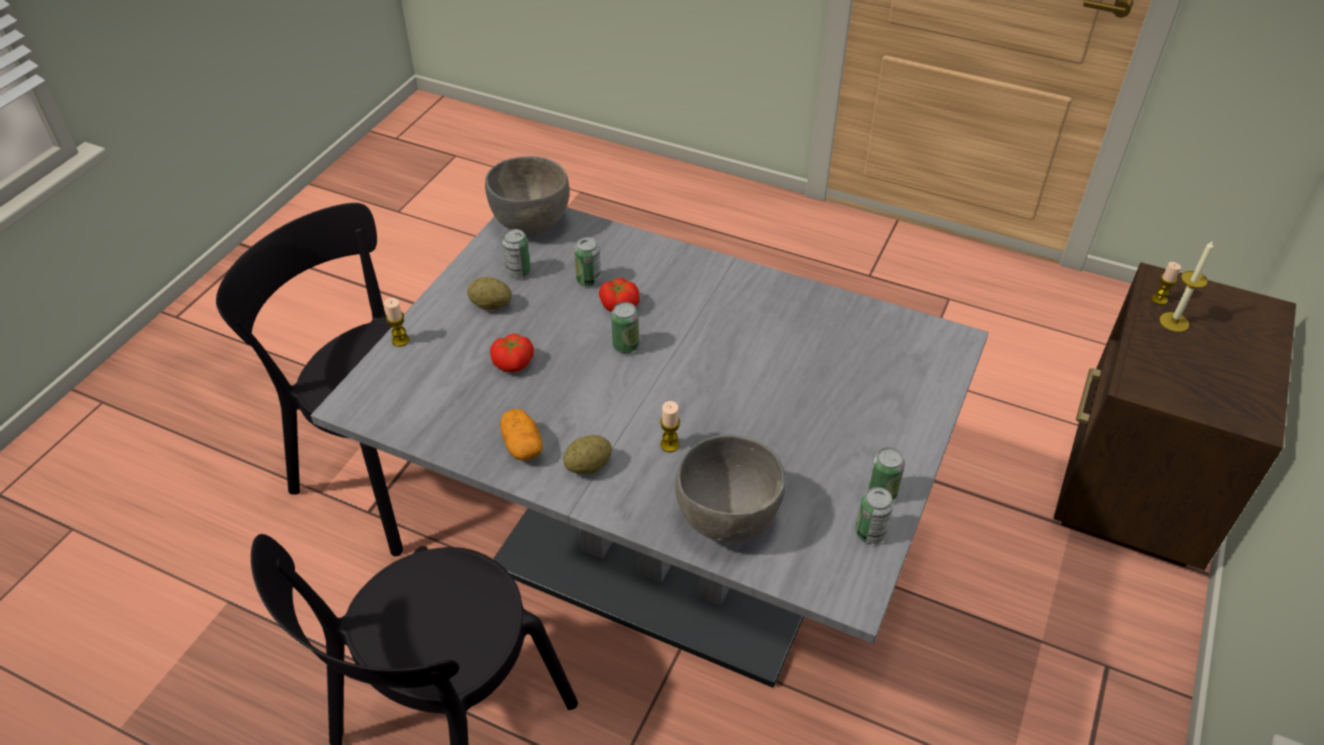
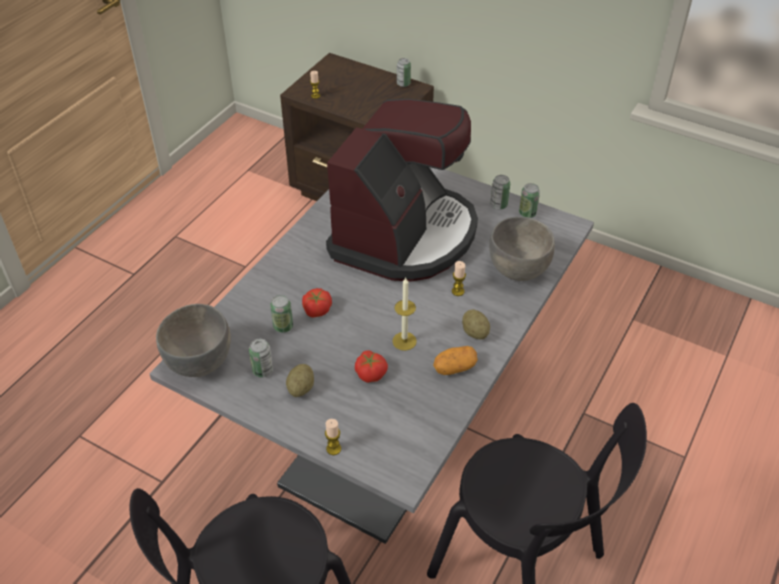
camera: 85 degrees left, 0 degrees up
can [611,302,639,353] -> can moved to [397,58,411,87]
candle [1160,240,1213,332] -> candle moved to [392,278,417,351]
none -> coffee machine [326,99,478,281]

